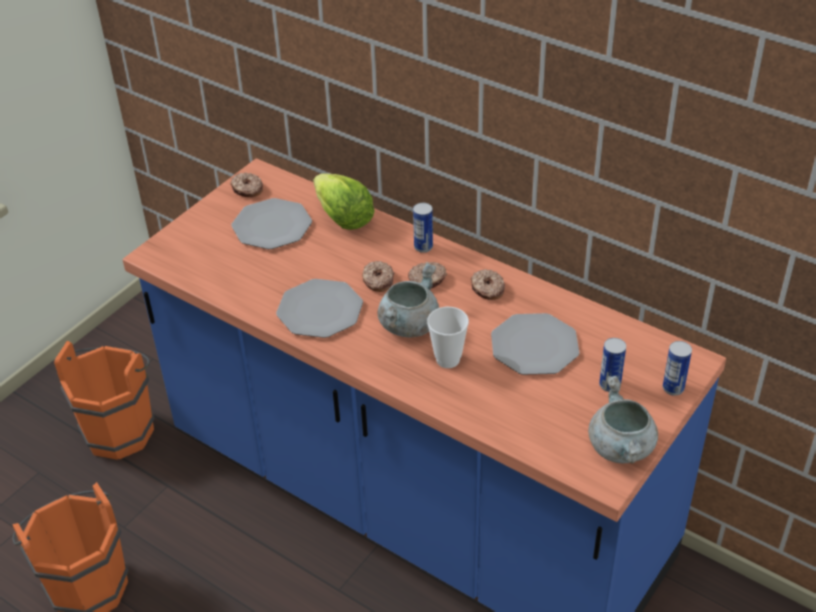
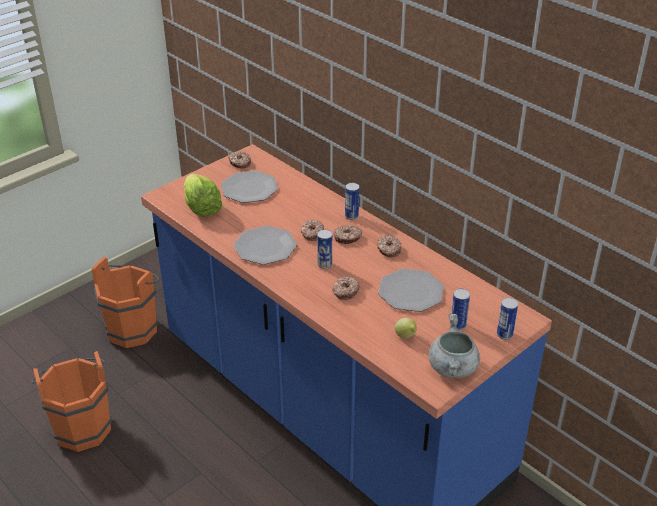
camera: 10 degrees right, 5 degrees down
lettuce [313,173,375,230] -> lettuce moved to [184,174,223,217]
grey cooking pot [378,263,439,337] -> can [317,230,332,269]
cup [427,307,469,368] -> donut [332,276,360,300]
none -> lemon [395,318,417,338]

